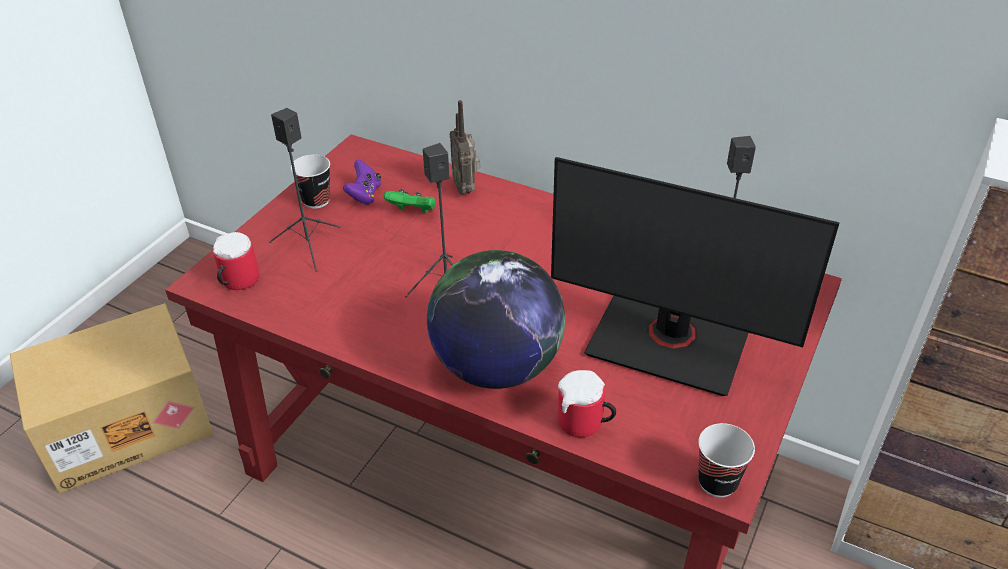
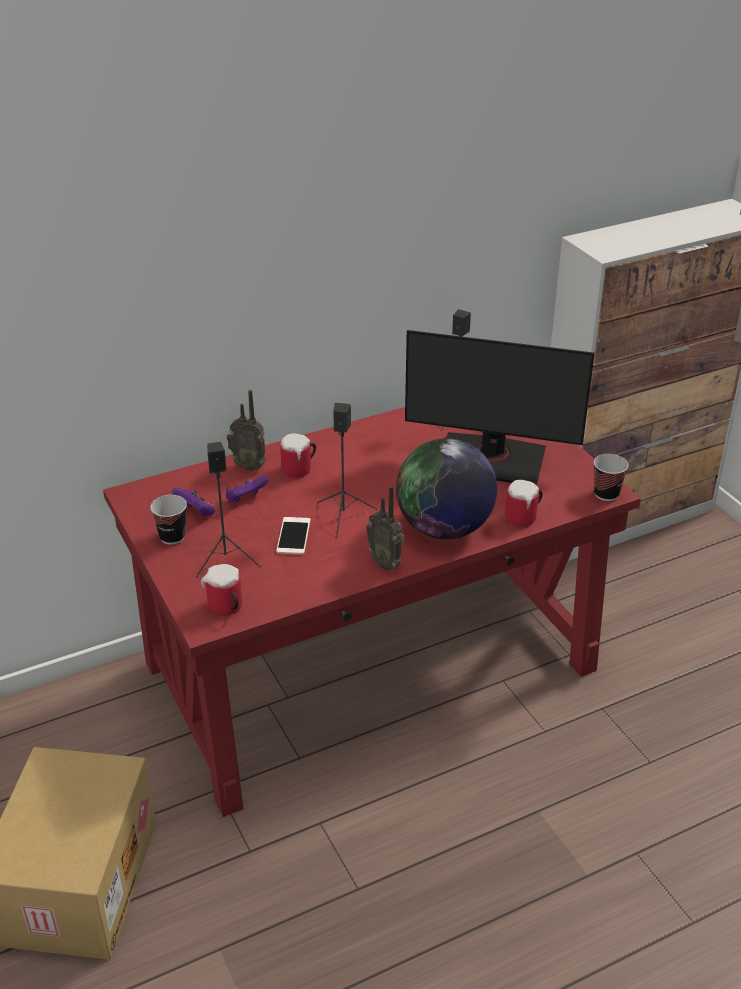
camera: 55 degrees left, 5 degrees down
green game controller [384,189,436,213] -> purple game controller [226,475,269,503]
monitor [551,157,840,396] -> monitor turned 45 degrees clockwise [405,330,595,485]
none -> phone [276,517,311,555]
none -> mug [280,433,316,478]
none -> radio [366,486,405,571]

